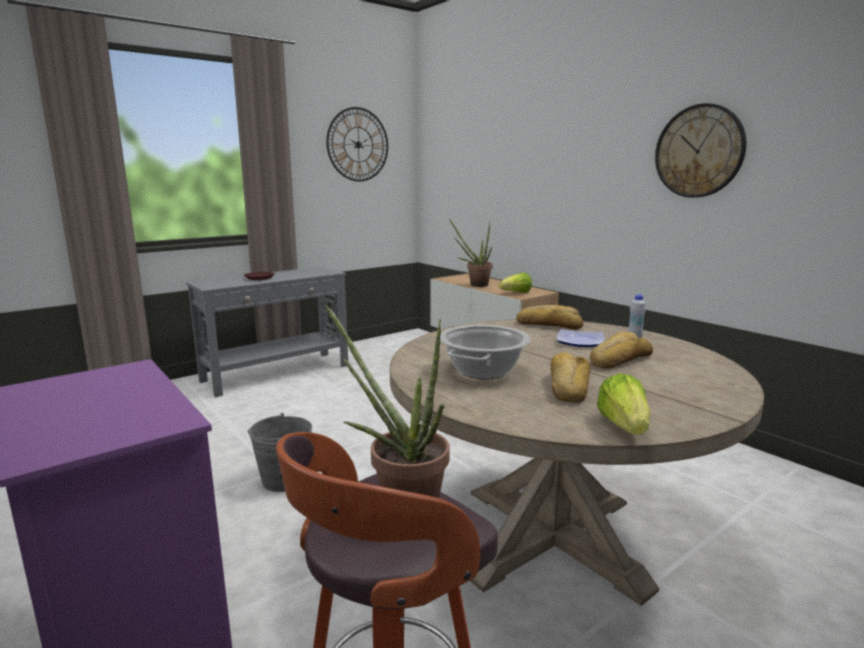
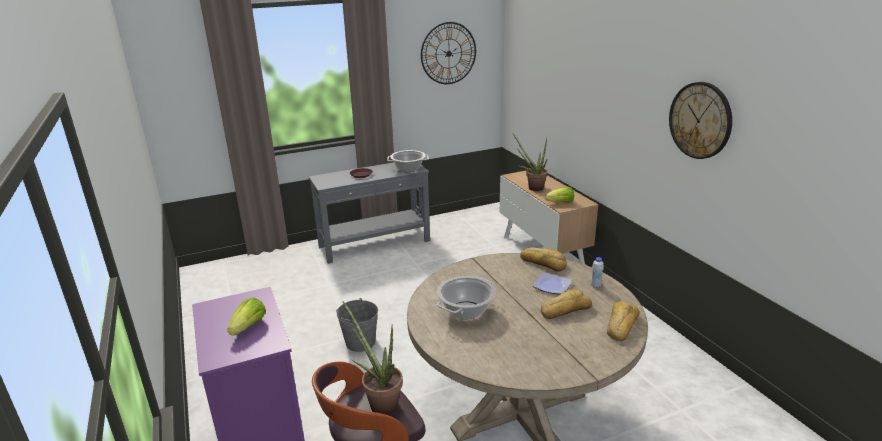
camera: 15 degrees right, 10 degrees up
bread [551,352,591,403] -> bread moved to [607,301,640,341]
lettuce [597,373,650,435] -> lettuce moved to [227,297,266,336]
none -> cooking pot [387,150,429,172]

